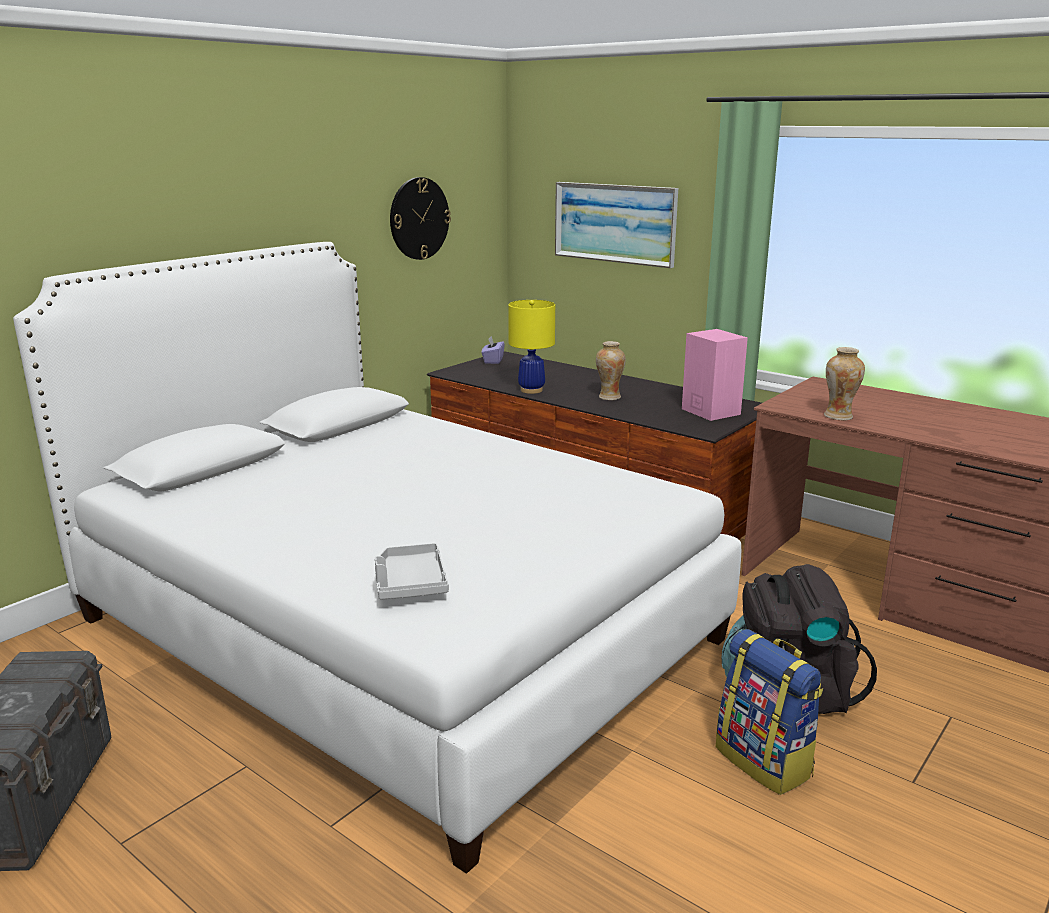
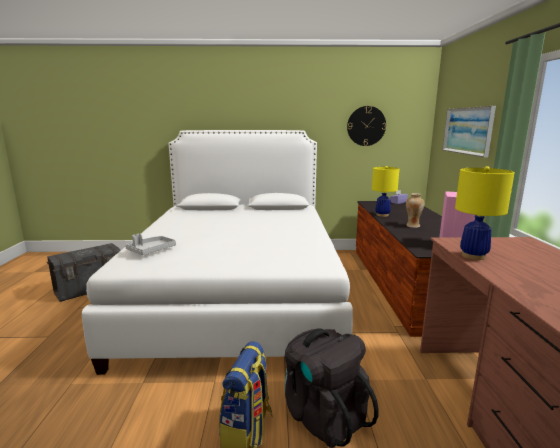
camera: 50 degrees right, 5 degrees down
vase [824,347,865,420] -> yellow table lamp [455,166,515,260]

